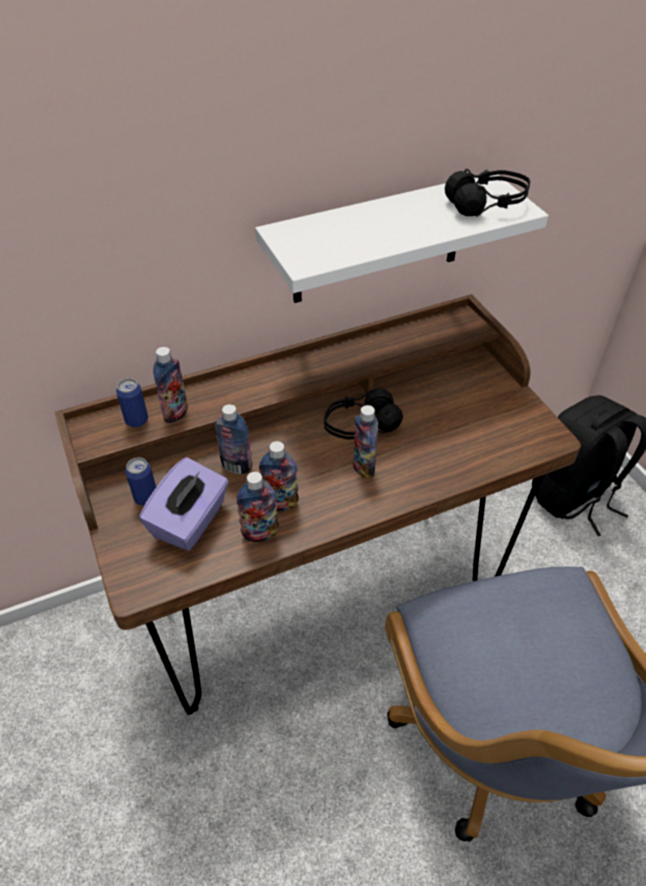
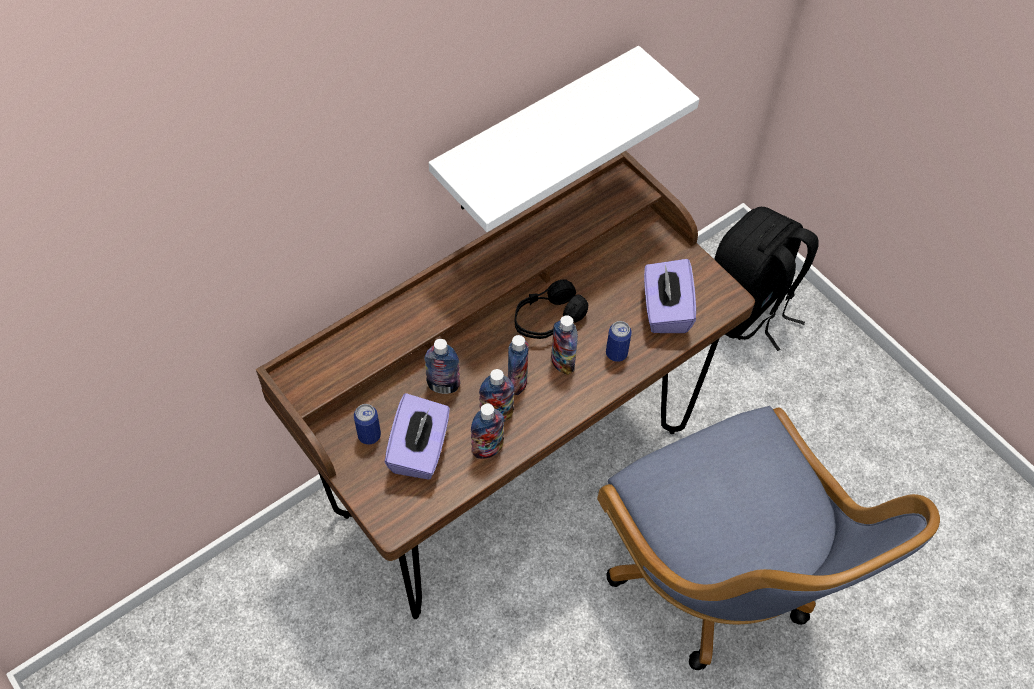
camera: 15 degrees left, 10 degrees up
can [116,378,148,427] -> can moved to [606,321,632,362]
bottle [153,347,188,424] -> bottle moved to [508,335,529,395]
black headphones [445,168,530,217] -> none
none -> purple tissue box [644,259,696,333]

